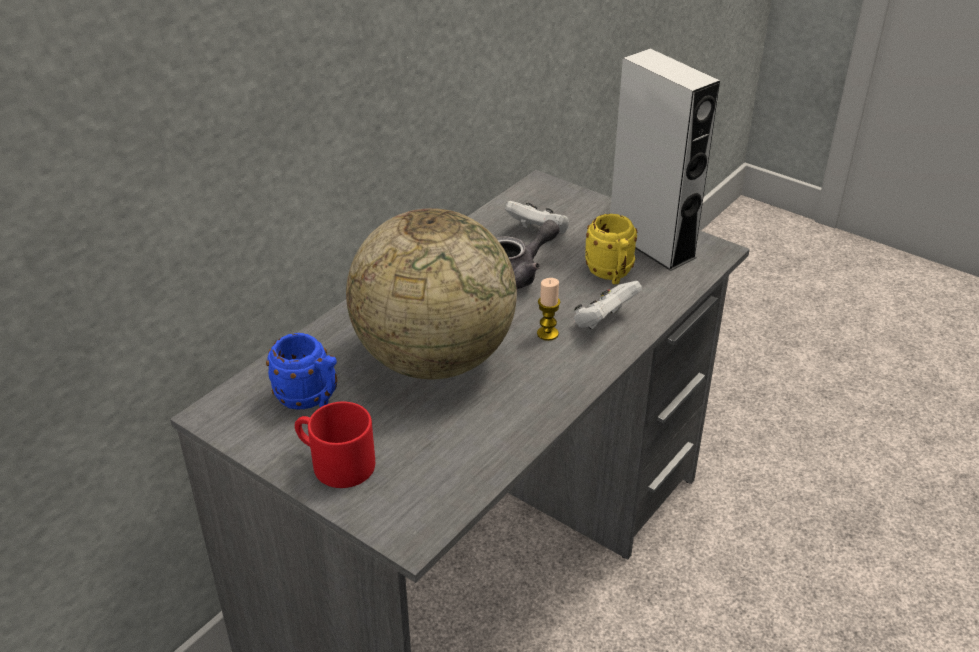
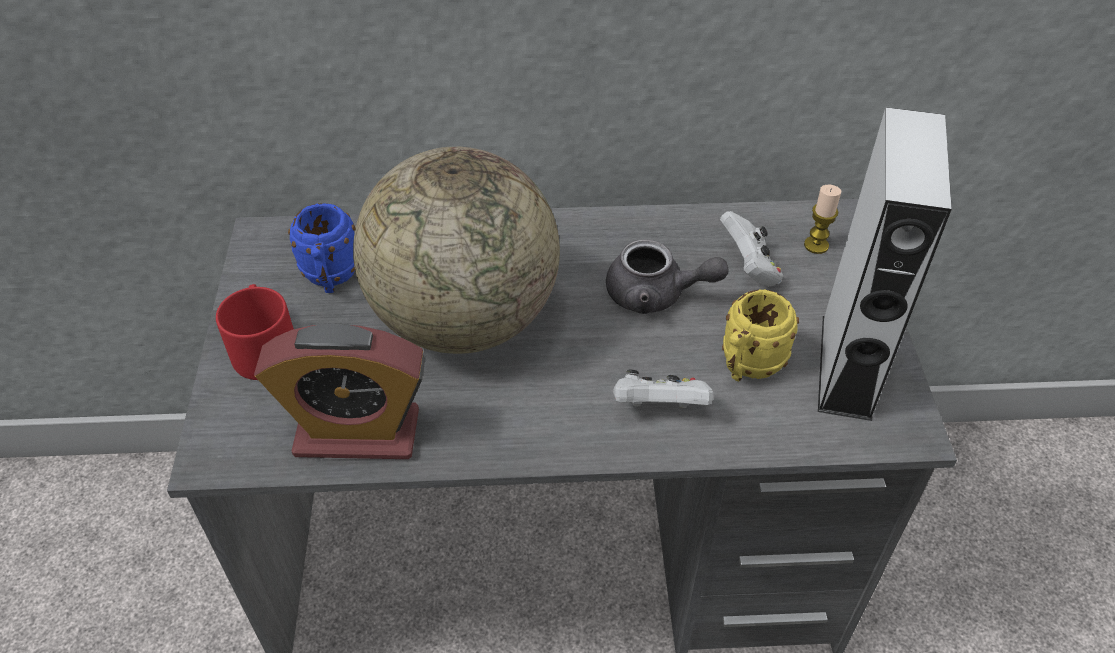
camera: 50 degrees right, 10 degrees up
candle [537,278,560,341] -> candle moved to [804,185,841,254]
none -> alarm clock [254,323,425,459]

